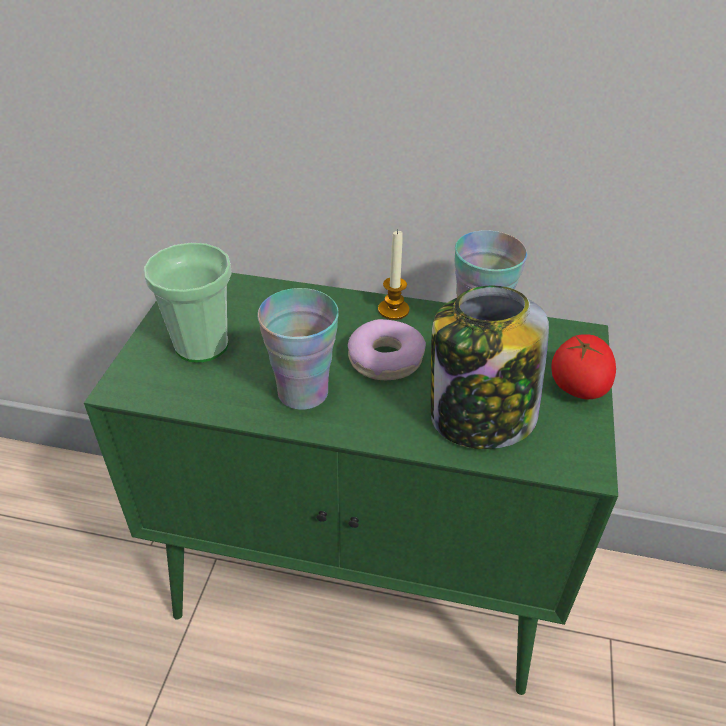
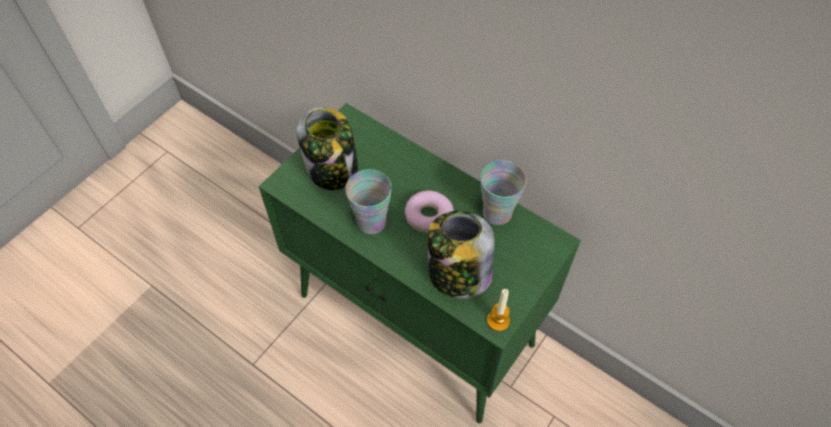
camera: 25 degrees right, 15 degrees up
cup [144,243,232,363] -> jar [297,107,358,190]
candle [378,230,410,320] -> candle moved to [487,289,510,331]
tomato [551,334,616,399] -> none

